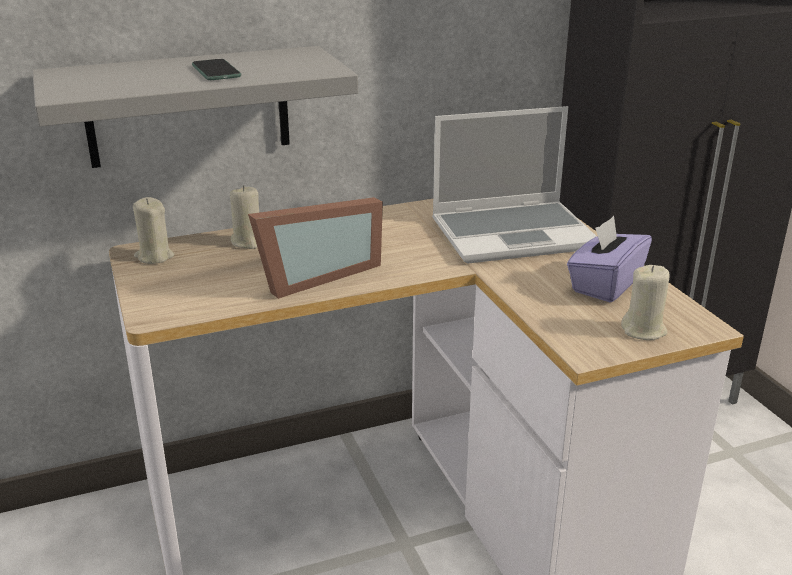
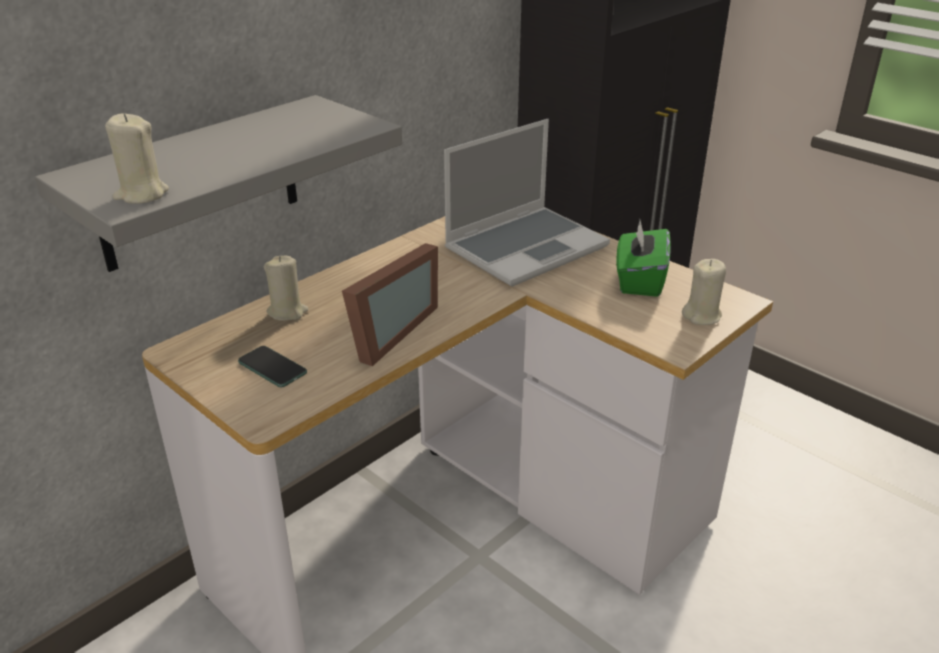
camera: 25 degrees left, 5 degrees up
beige candle [133,197,174,264] -> beige candle moved to [105,113,169,204]
phone [192,59,241,80] -> phone moved to [238,346,307,387]
purple tissue box [567,216,652,302] -> green tissue box [616,220,671,297]

